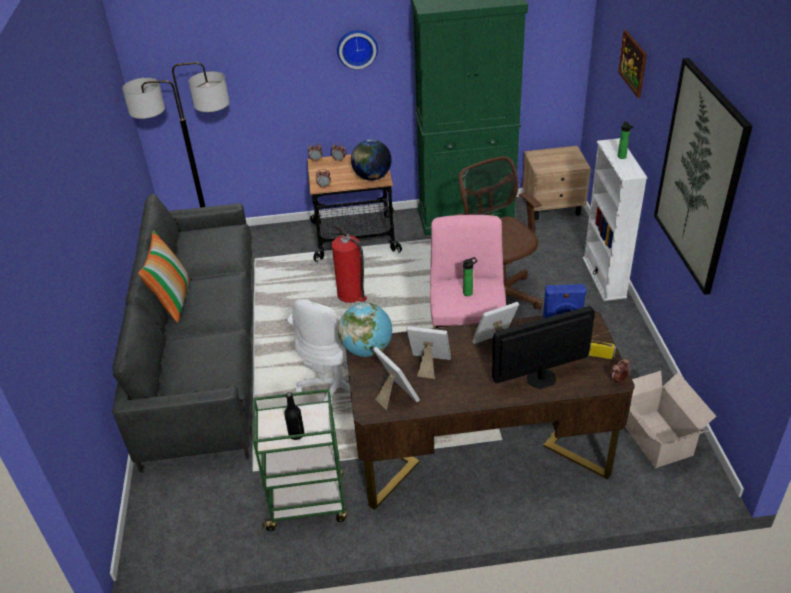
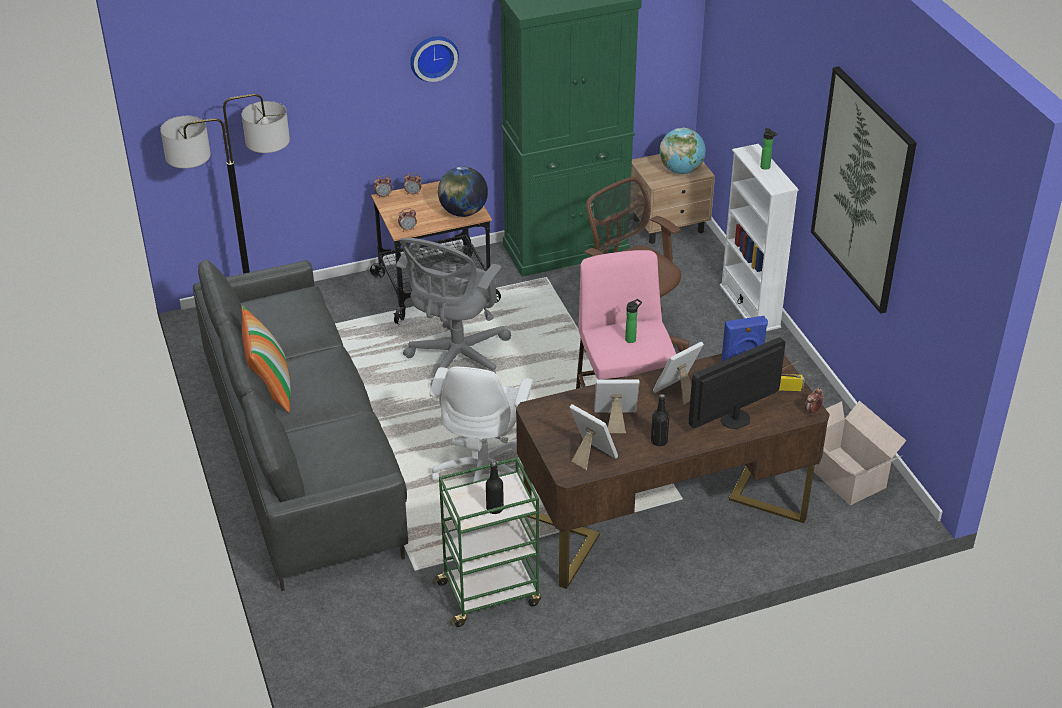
camera: 15 degrees left, 0 degrees up
fire extinguisher [331,224,367,303] -> grey office chair [396,238,511,386]
globe [338,303,392,357] -> globe moved to [660,128,706,174]
picture [618,30,647,98] -> none
none -> black bottle [651,394,669,446]

